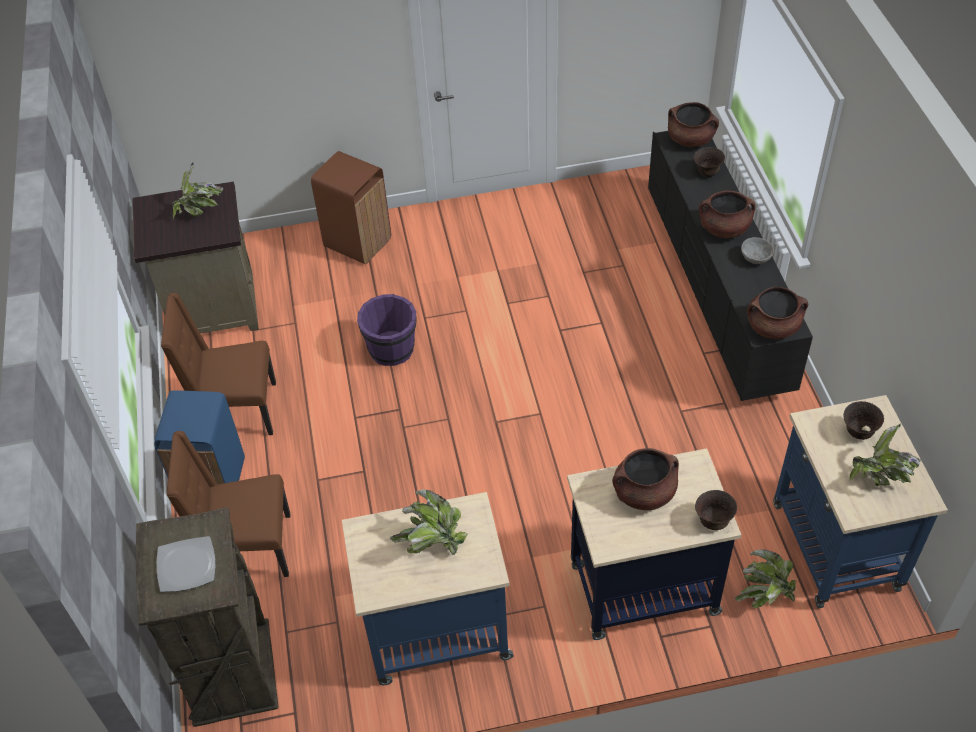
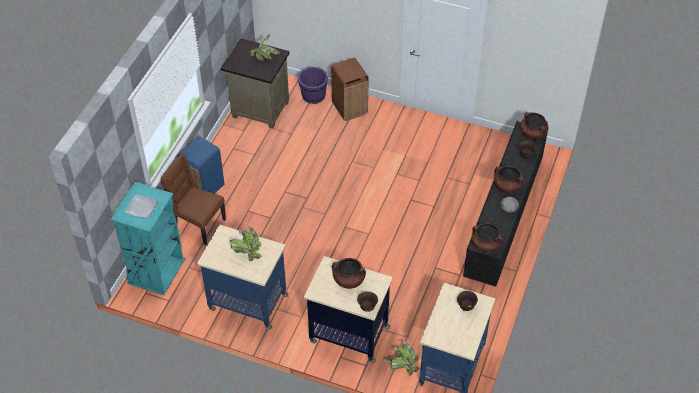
camera: 30 degrees right, 0 degrees up
brown bookcase [136,507,279,727] -> turquoise bookcase [110,182,185,295]
brown chair [161,293,276,435] -> none
purple bucket [357,294,417,366] -> purple bucket moved to [298,67,328,104]
potted plant [849,423,921,486] -> none

